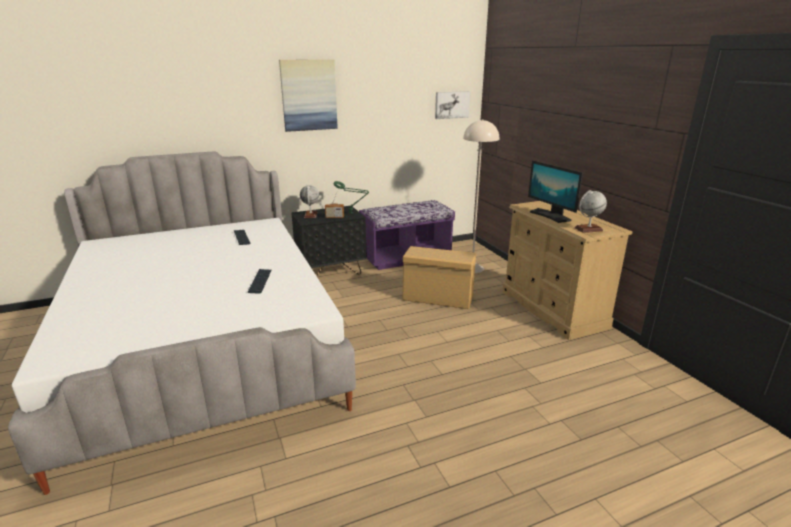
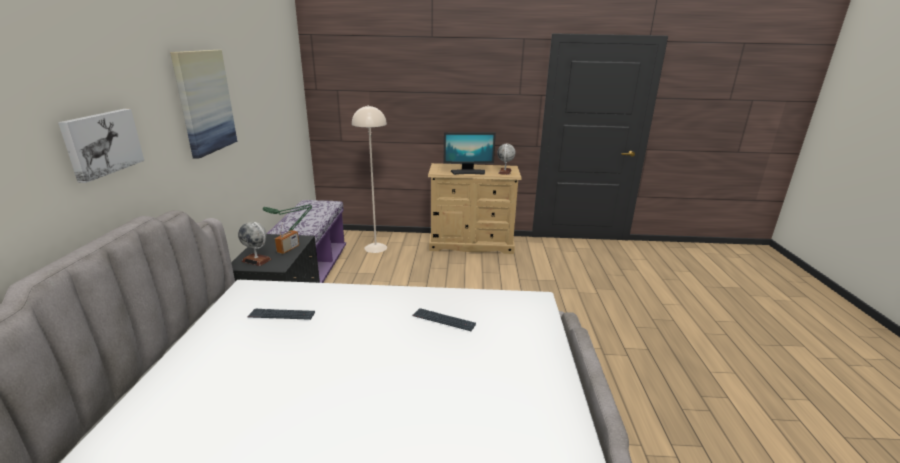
camera: 65 degrees left, 0 degrees up
beige storage box [403,246,476,309] -> none
picture [435,91,470,119] -> picture moved to [58,109,144,183]

